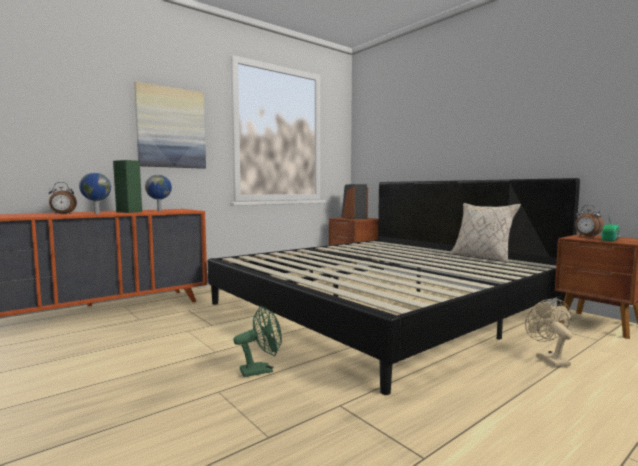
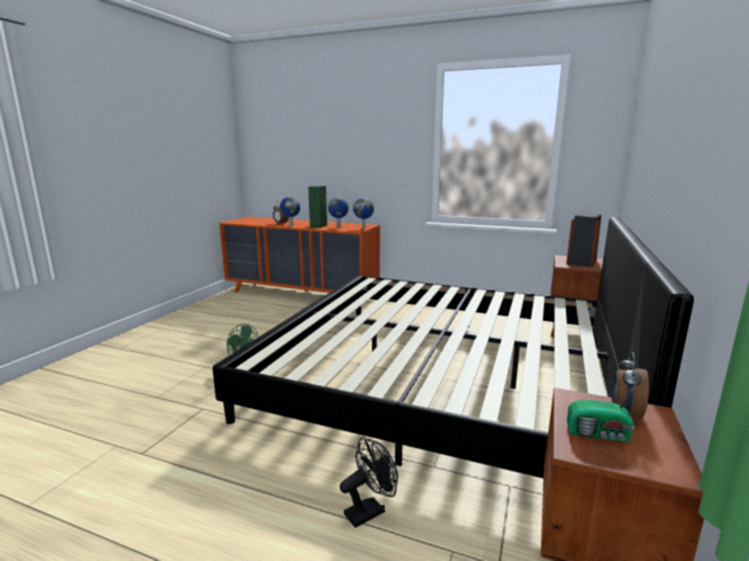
camera: 60 degrees right, 10 degrees up
picture [134,82,206,169] -> none
beige pillow [450,203,521,263] -> none
beige fan [525,299,572,367] -> black fan [340,437,398,528]
none -> globe [353,198,374,229]

